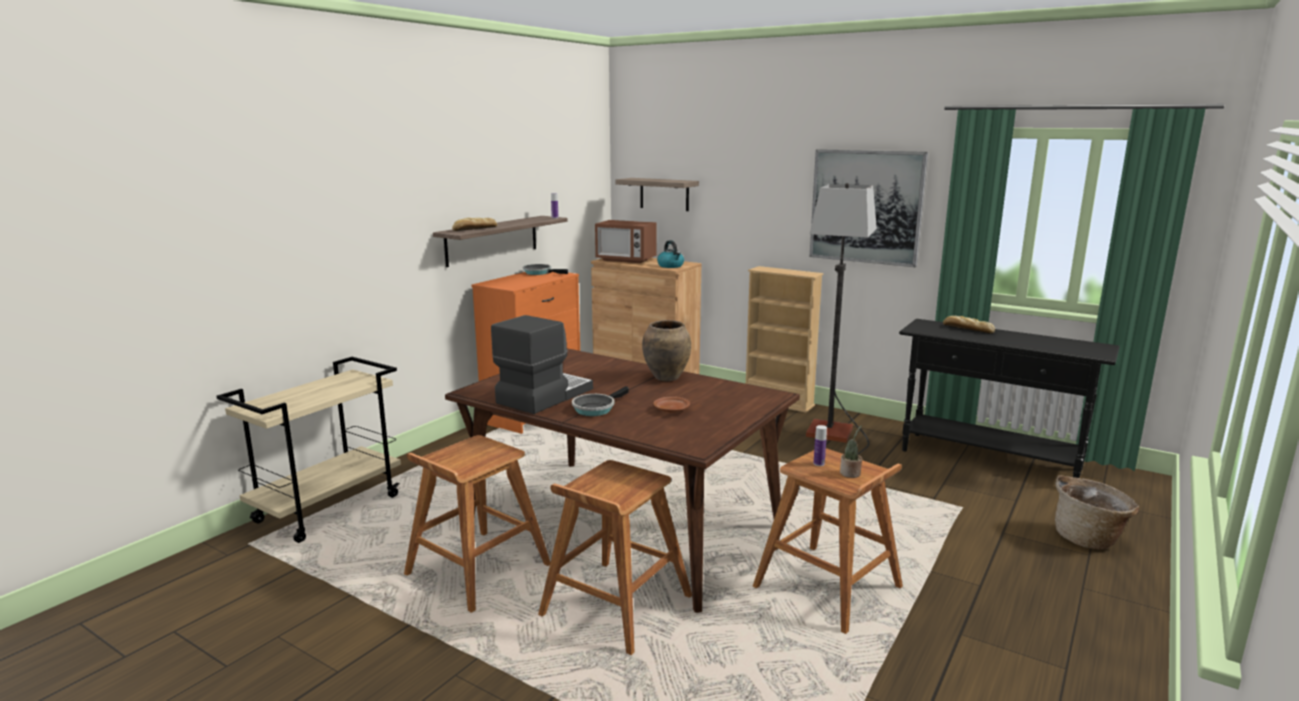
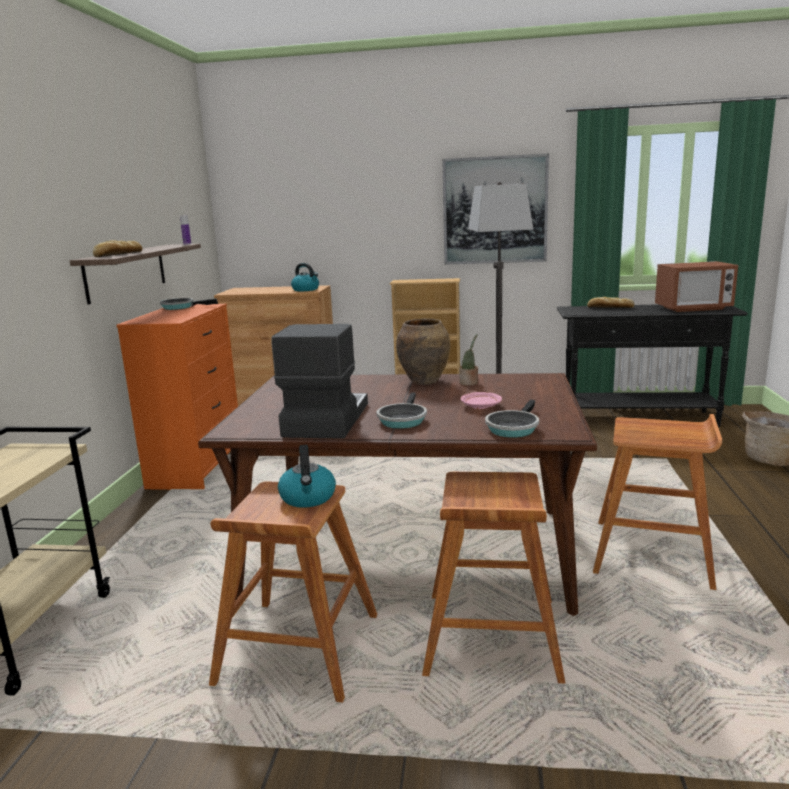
camera: 25 degrees left, 0 degrees up
microwave [595,220,657,263] -> microwave moved to [655,261,738,312]
shelf [615,178,699,211] -> none
brown plate [654,396,690,413] -> pink plate [461,392,502,409]
bottle [813,425,827,466] -> none
potted plant [840,425,862,478] -> potted plant moved to [459,334,478,385]
none -> kettle [278,445,336,508]
none -> frying pan [485,400,539,438]

